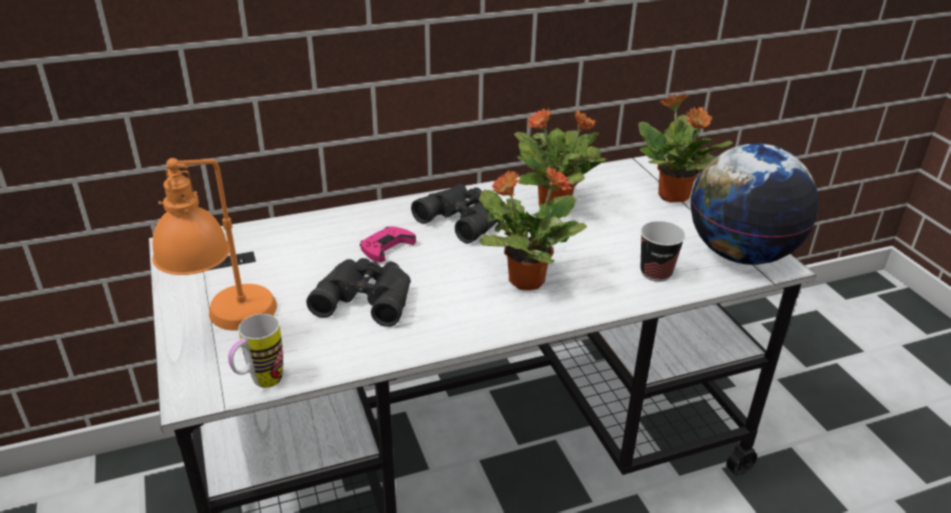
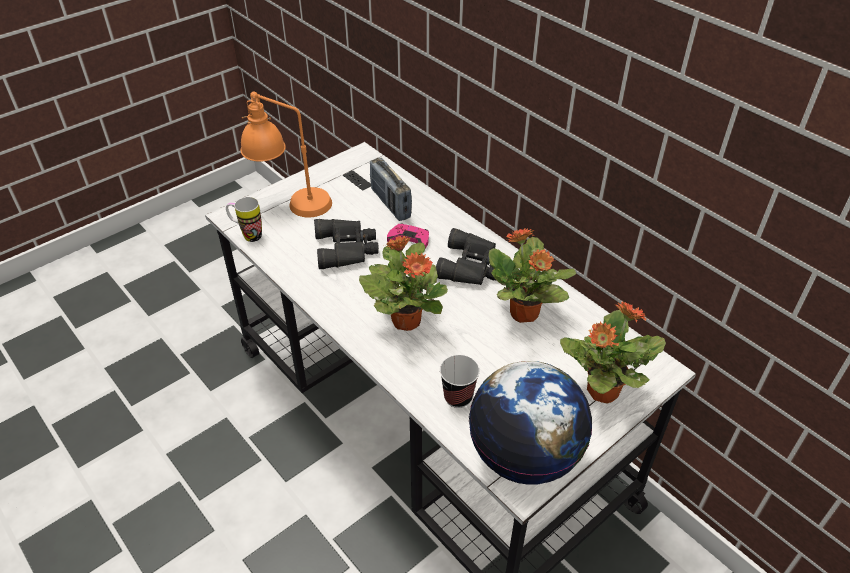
camera: 70 degrees right, 10 degrees up
none -> radio [370,158,412,221]

